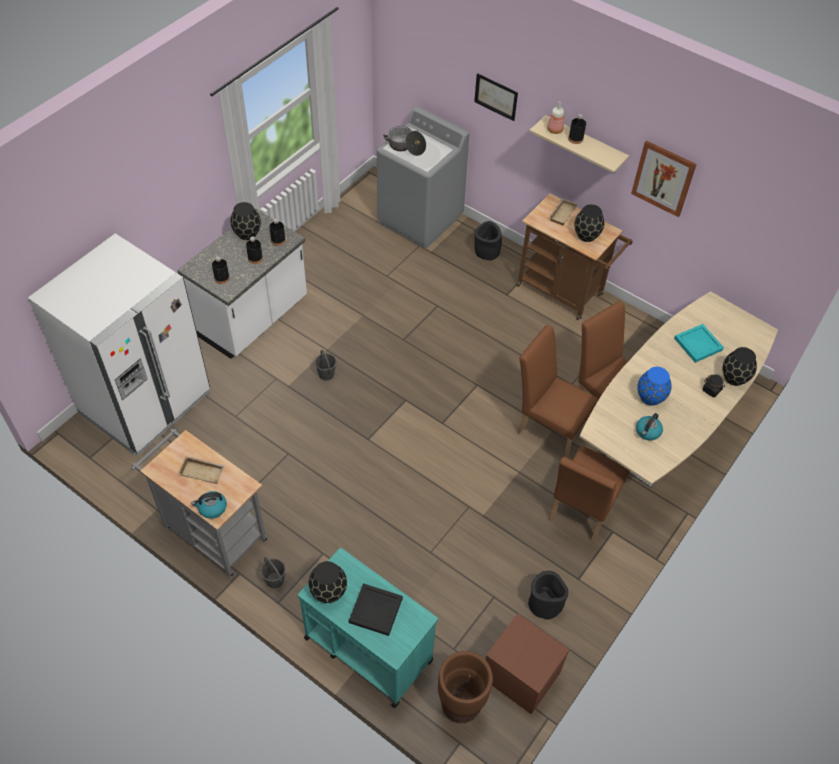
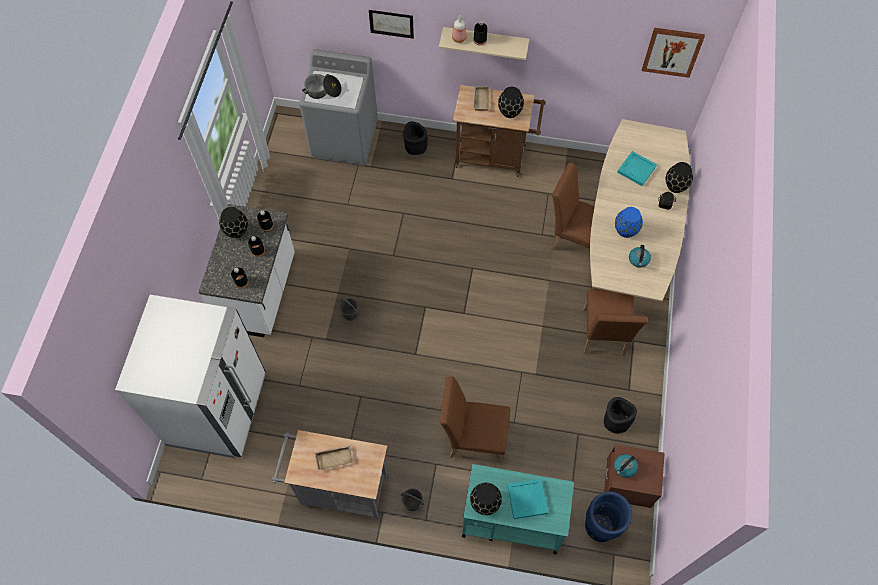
camera: 25 degrees left, 10 degrees up
kettle [191,491,227,519] -> kettle moved to [614,454,638,478]
black tray [349,583,403,636] -> turquoise tray [507,479,548,519]
brown planter [438,651,493,723] -> blue planter [585,492,632,542]
brown chair [517,325,599,458] -> brown chair moved to [440,376,510,465]
picture [631,141,697,217] -> picture moved to [642,28,705,78]

